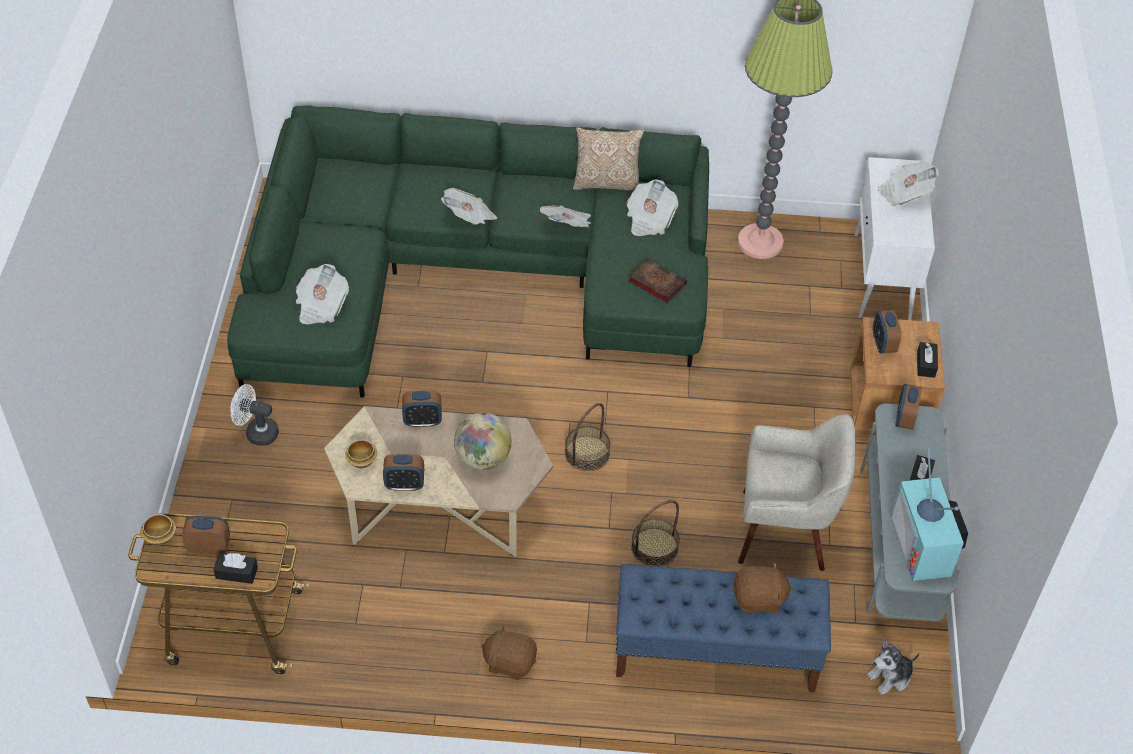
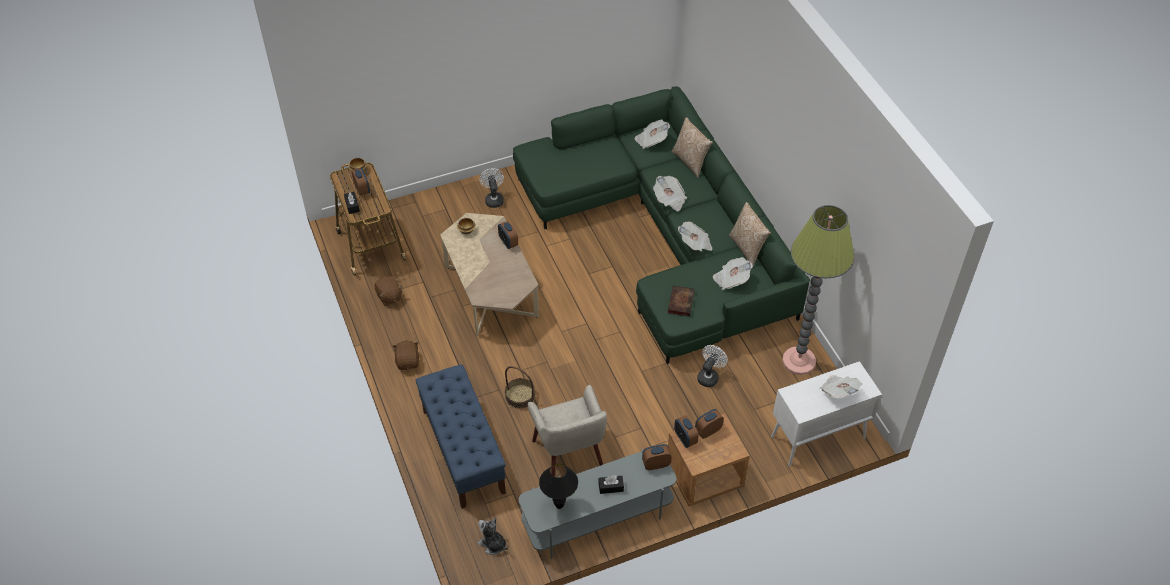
camera: 65 degrees right, 0 degrees up
newspaper [296,264,349,324] -> newspaper moved to [635,120,670,149]
alarm clock [383,454,424,491] -> alarm clock moved to [674,415,699,448]
globe [454,413,512,470] -> none
basket [565,403,611,471] -> none
brown plush toy [733,562,793,614] -> brown plush toy moved to [375,276,403,306]
television [891,447,968,581] -> black table lamp [539,464,578,509]
black tissue box [917,342,938,378] -> none
none -> pillow [672,117,713,178]
none -> white fan [697,345,728,387]

